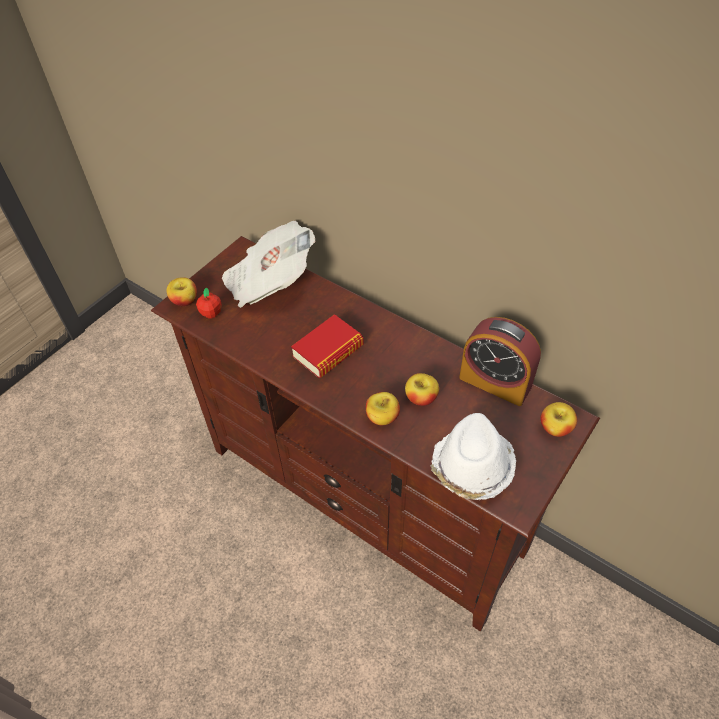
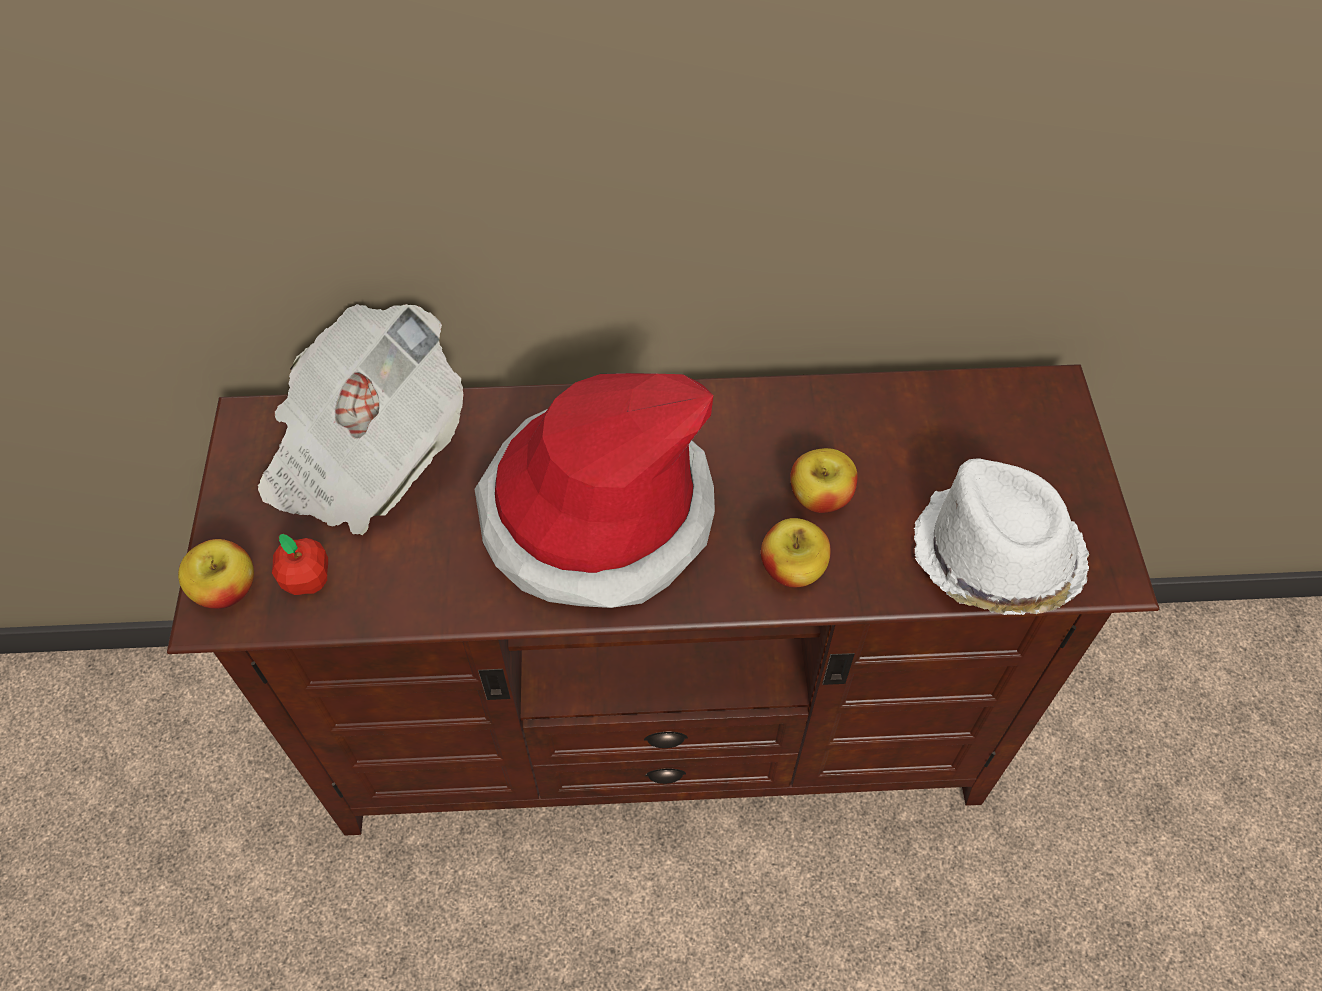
camera: 40 degrees left, 5 degrees up
book [291,314,364,378] -> hat [474,373,715,608]
alarm clock [459,317,541,406] -> none
apple [540,402,577,437] -> none

